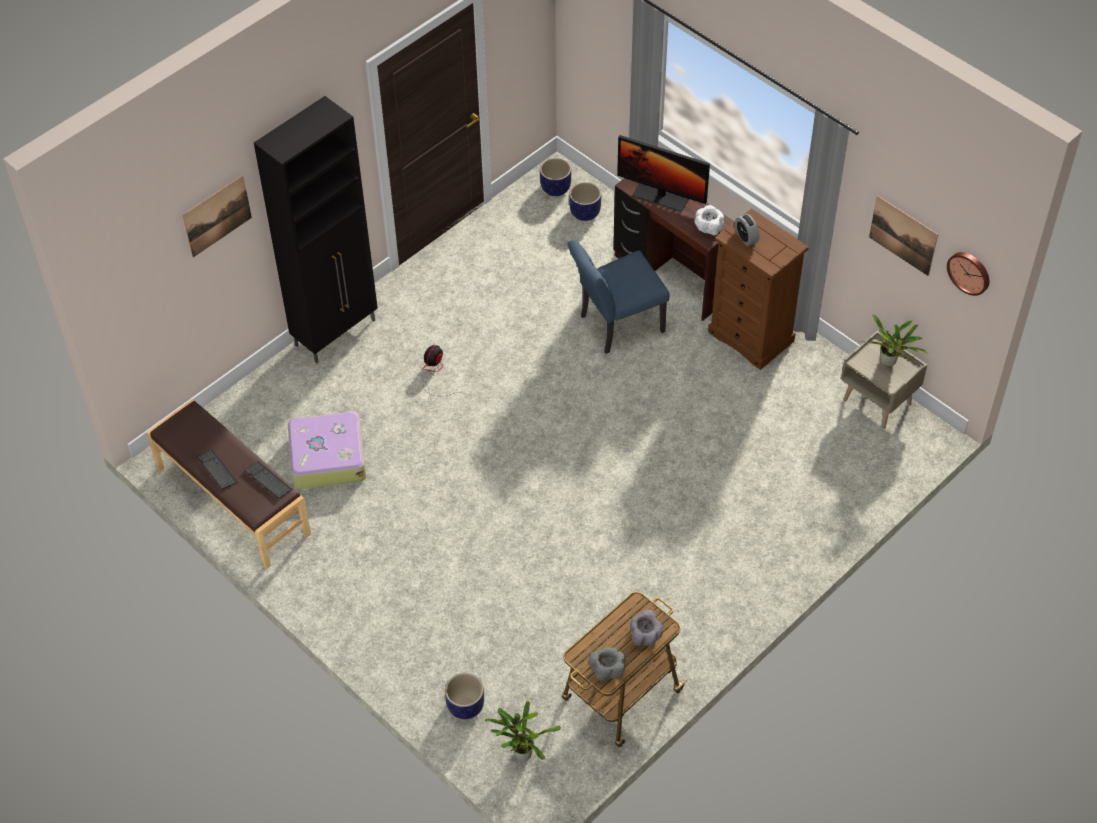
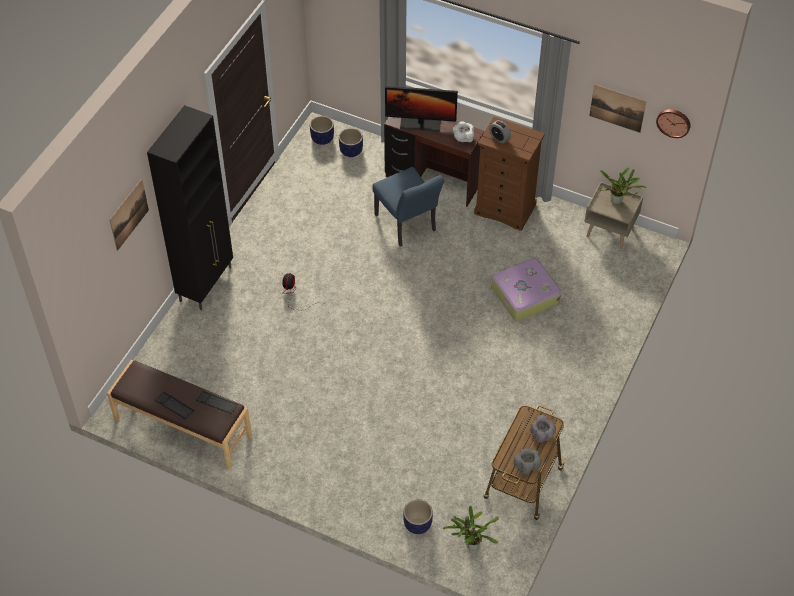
camera: 20 degrees left, 0 degrees up
suitcase [288,411,366,489] -> suitcase moved to [491,258,561,321]
blue chair [567,240,669,354] -> blue chair turned 75 degrees counterclockwise [373,167,444,247]

